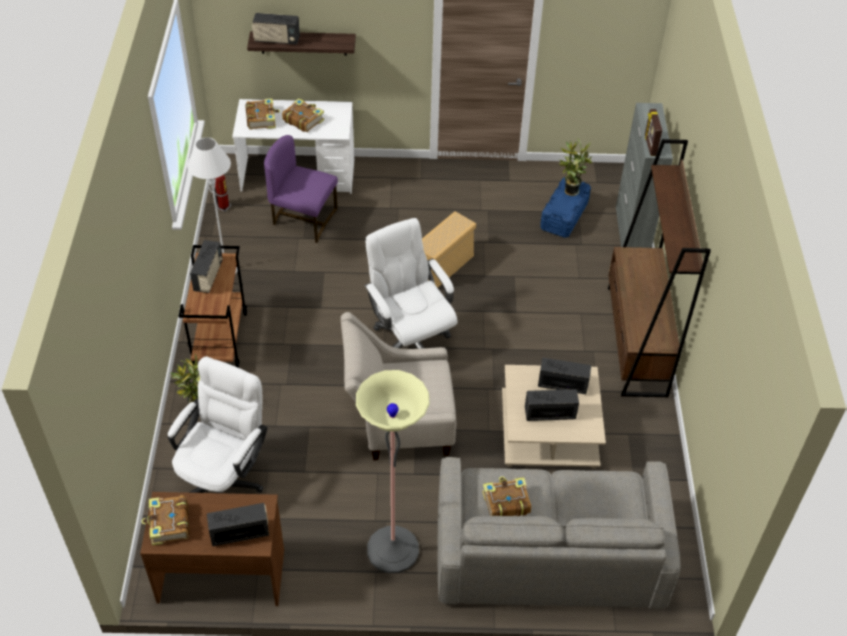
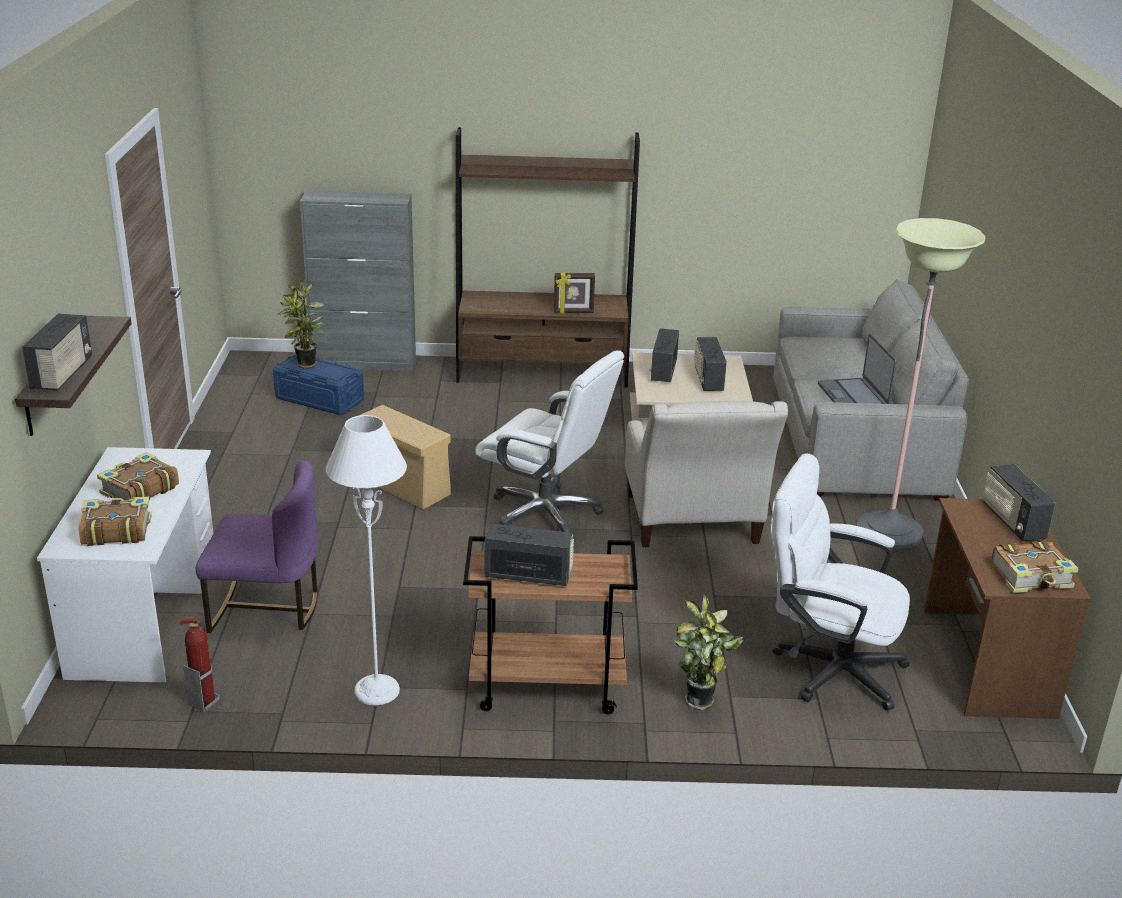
camera: 90 degrees left, 20 degrees down
purple chair [264,135,338,243] -> purple chair turned 105 degrees counterclockwise [196,460,319,633]
white office chair [364,218,457,349] -> white office chair turned 120 degrees counterclockwise [475,351,624,532]
book [482,476,531,516] -> laptop [818,334,897,404]
picture frame [645,109,662,156] -> picture frame moved to [554,273,595,313]

